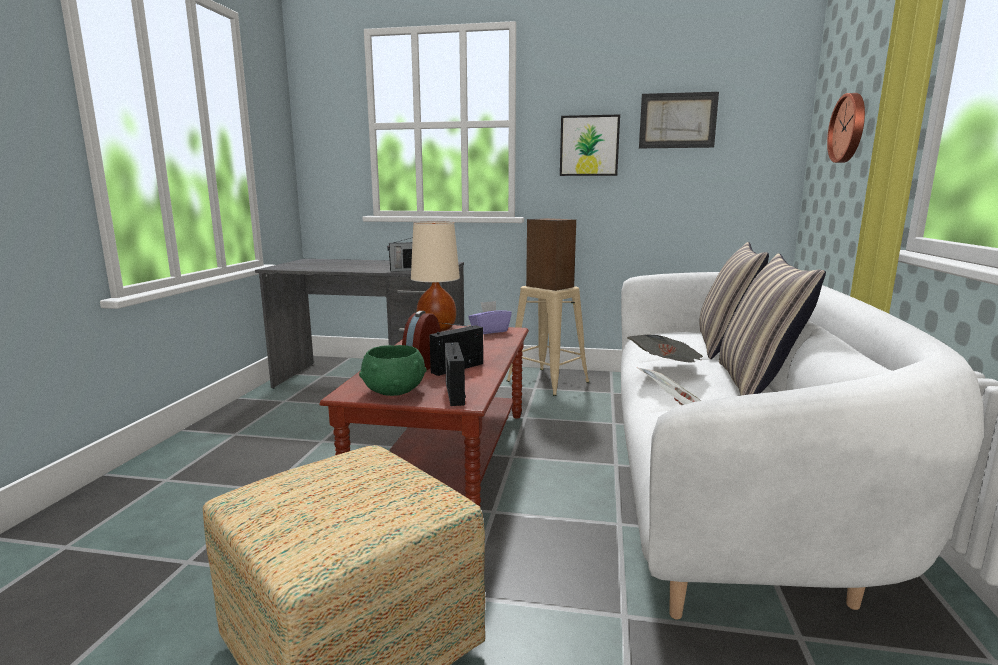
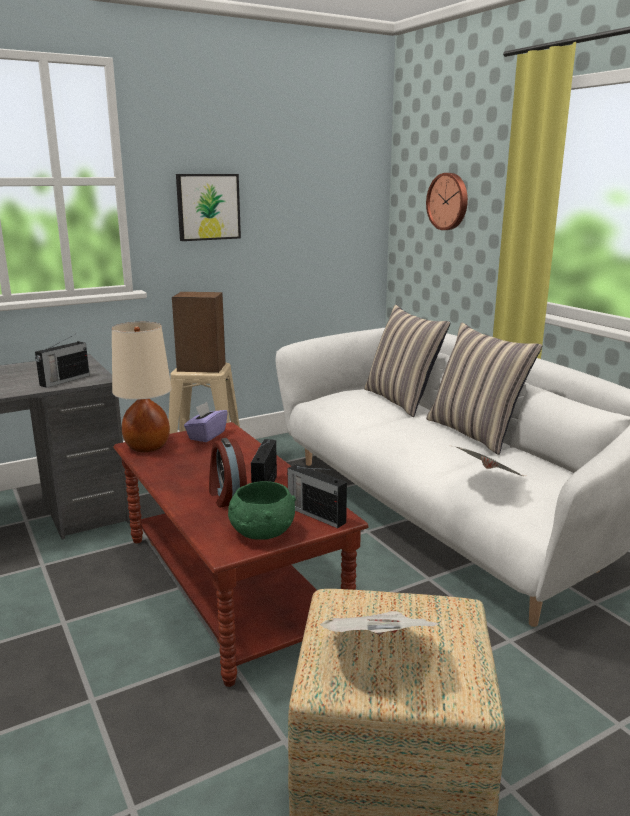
camera: 40 degrees left, 5 degrees up
newspaper [627,335,703,362] -> newspaper moved to [320,611,439,635]
picture [639,92,719,148] -> none

